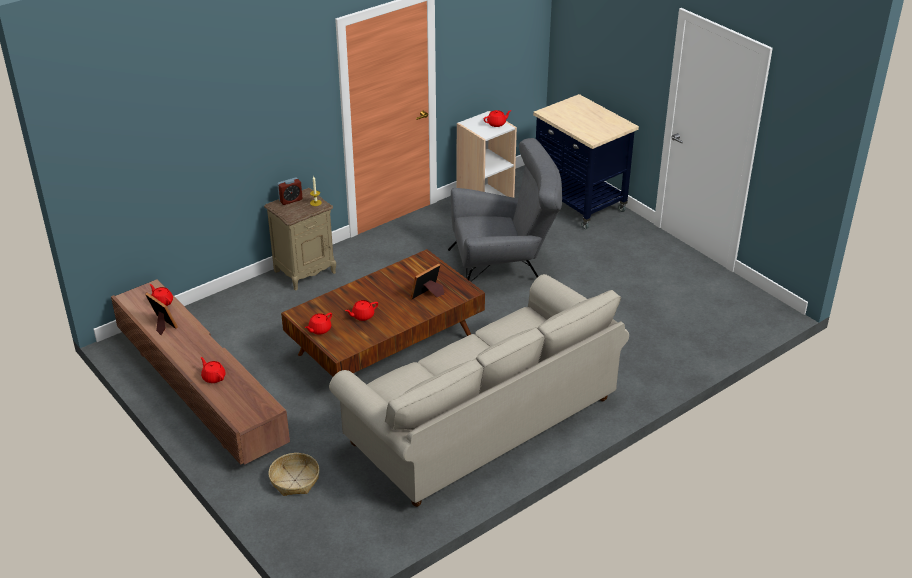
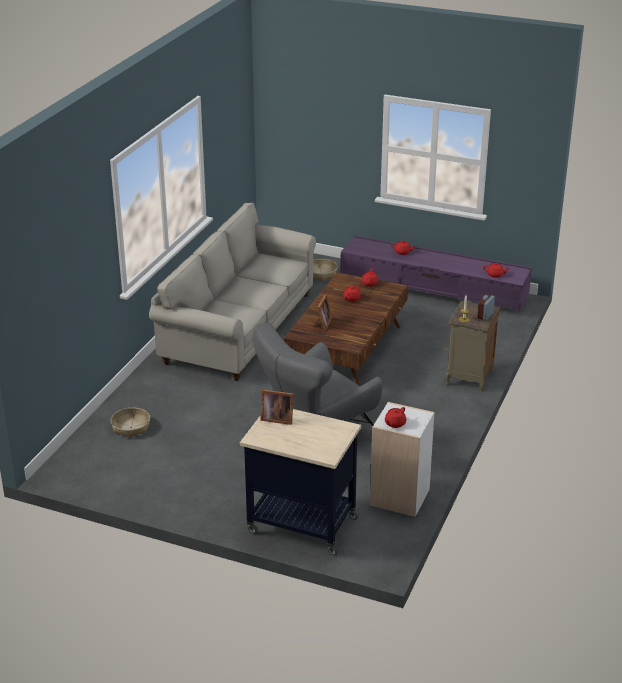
camera: 150 degrees right, 5 degrees down
brown tv stand [111,279,290,465] -> purple tv stand [340,235,532,311]
picture frame [145,293,178,335] -> picture frame moved to [260,390,294,425]
none -> basket [111,408,150,438]

